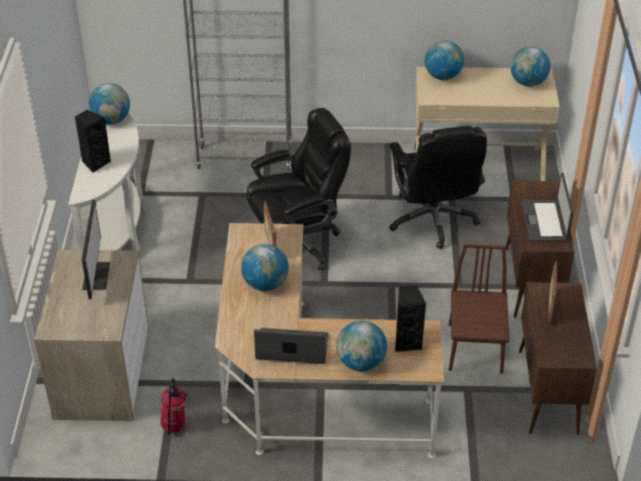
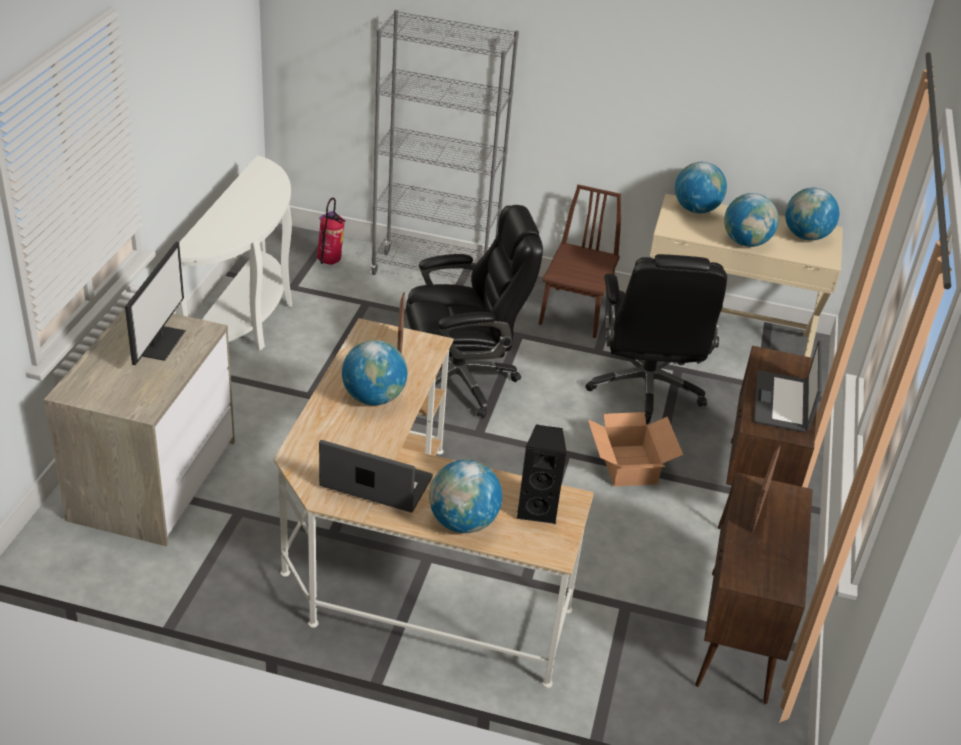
camera: 10 degrees right, 5 degrees down
black speaker [75,110,111,172] -> none
globe [88,83,130,125] -> globe moved to [724,193,779,247]
fire extinguisher [160,378,188,435] -> fire extinguisher moved to [317,198,346,265]
brown chair [449,244,509,374] -> brown chair moved to [539,185,621,338]
none -> cardboard box [588,412,683,486]

